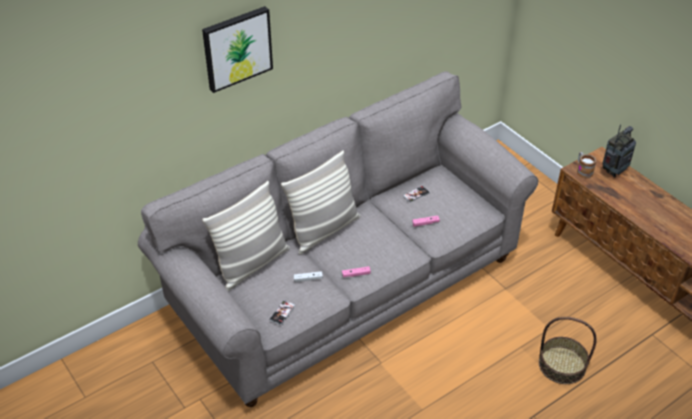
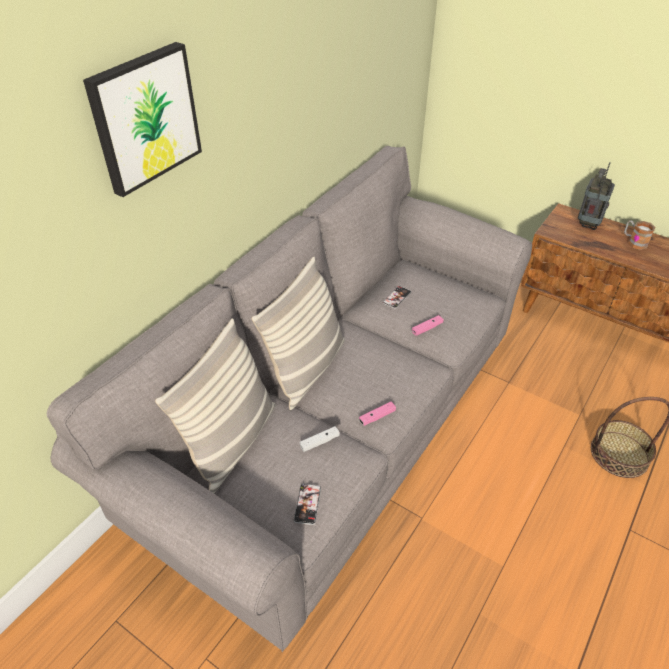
camera: 20 degrees left, 0 degrees up
mug [577,152,596,179] -> mug moved to [624,220,655,250]

